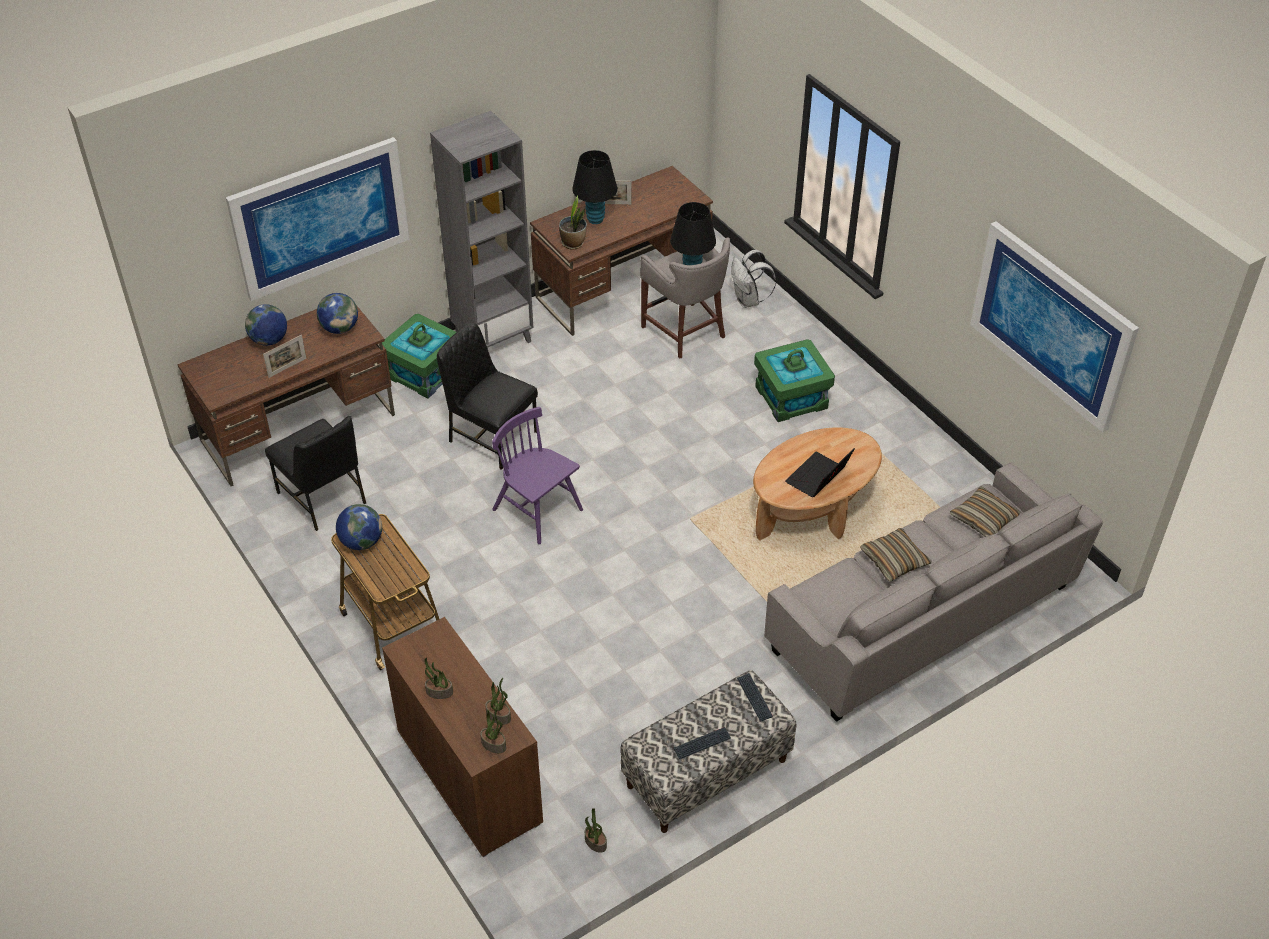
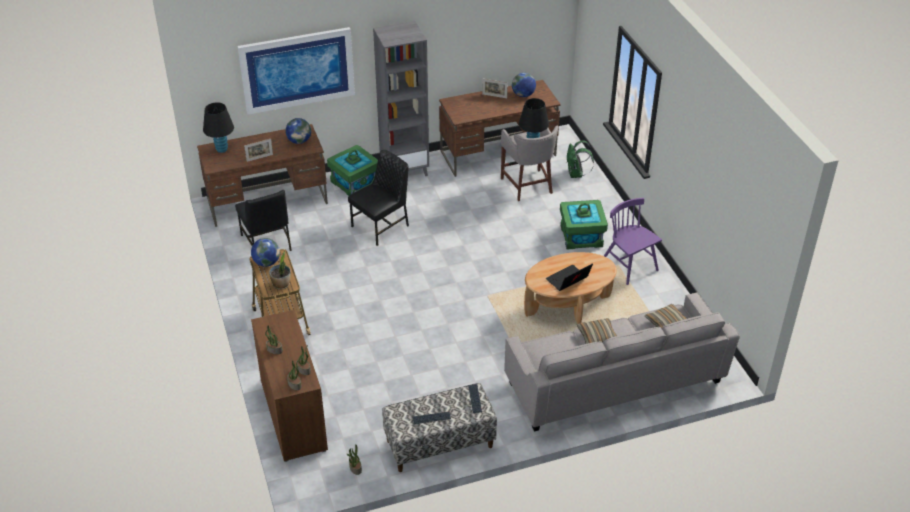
camera: 15 degrees right, 5 degrees down
globe [245,304,287,346] -> globe moved to [512,73,536,97]
black chair [437,323,538,470] -> black chair turned 90 degrees clockwise [348,150,409,246]
purple chair [492,407,583,544] -> purple chair moved to [604,198,662,285]
potted plant [559,196,587,249] -> potted plant moved to [269,251,291,290]
black table lamp [572,150,617,224] -> black table lamp moved to [203,102,234,153]
white backpack [731,249,776,308] -> green backpack [567,140,594,178]
picture [970,221,1139,433] -> none

